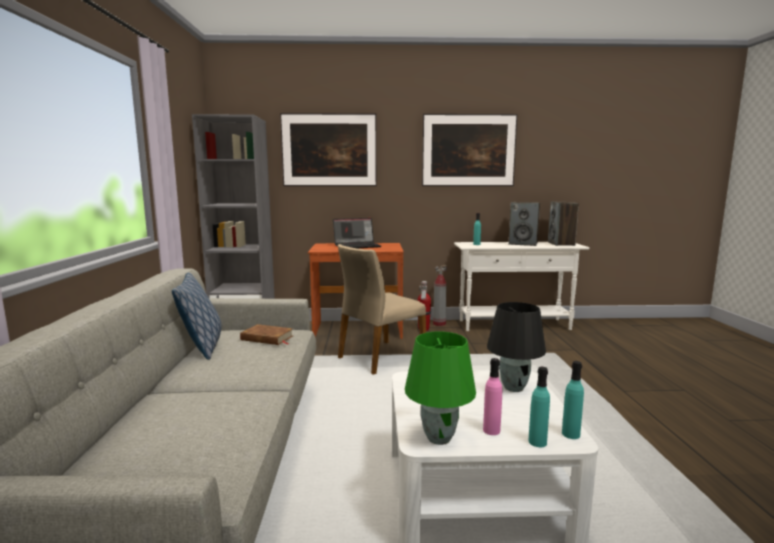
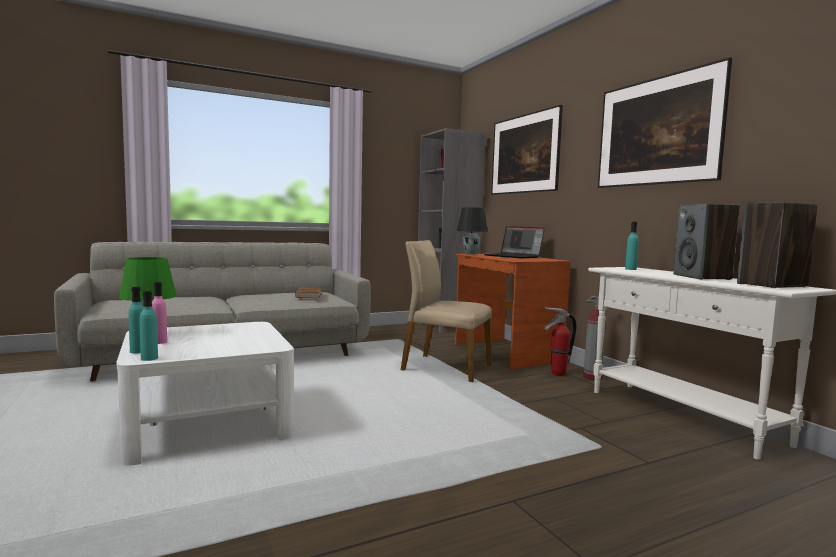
camera: 65 degrees right, 5 degrees down
pillow [172,272,222,360] -> none
black table lamp [487,302,546,392] -> black table lamp moved to [457,207,488,255]

